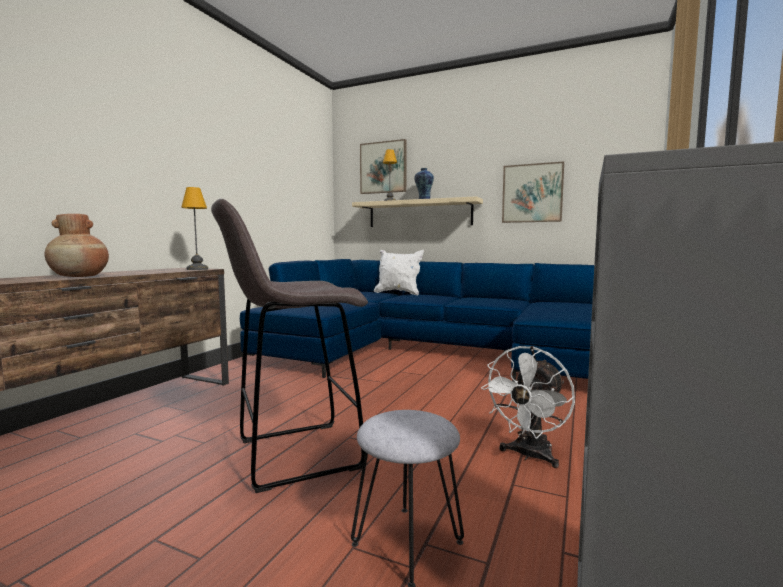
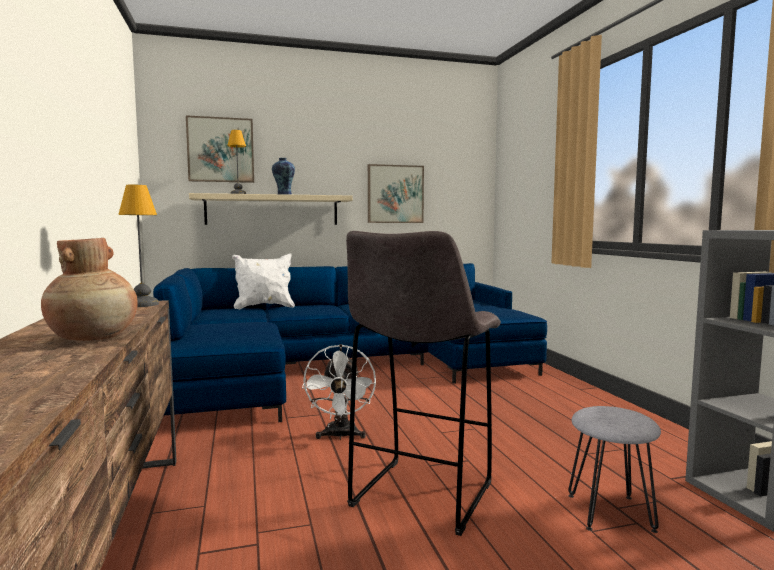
camera: 40 degrees left, 0 degrees up
white fan [481,346,575,468] -> white fan moved to [302,344,376,440]

